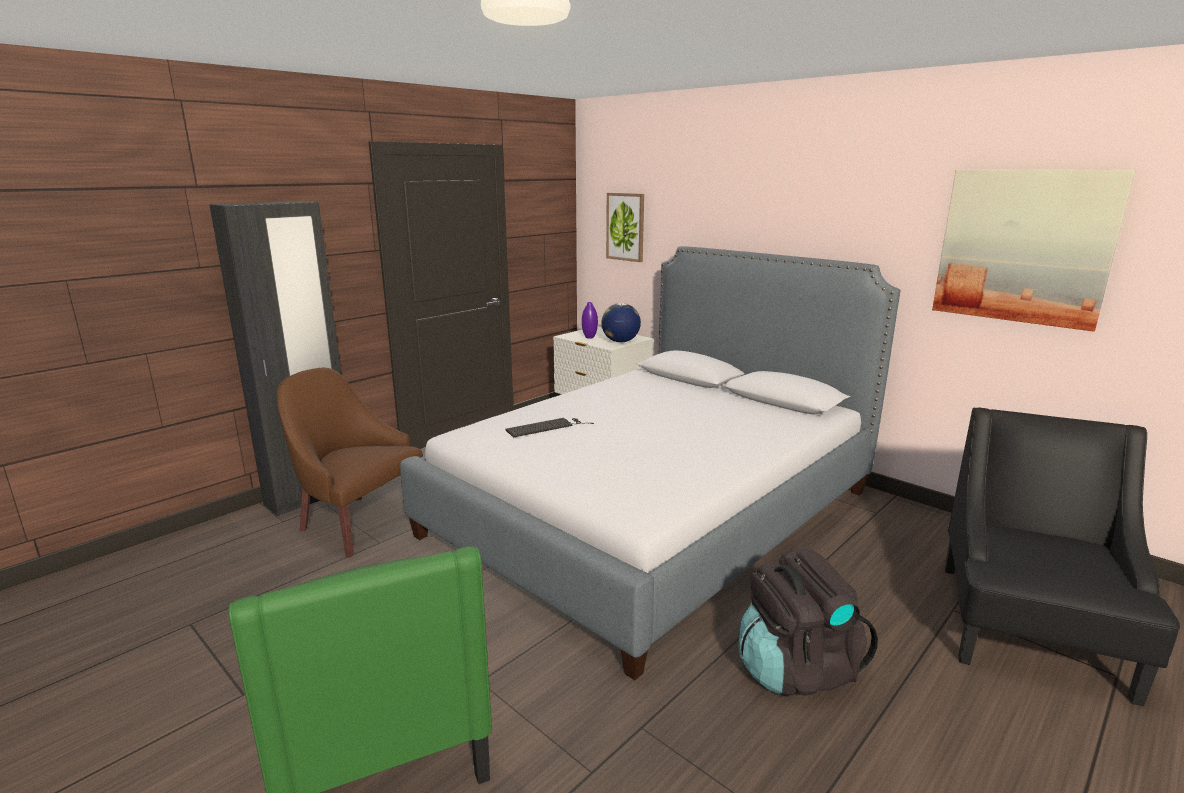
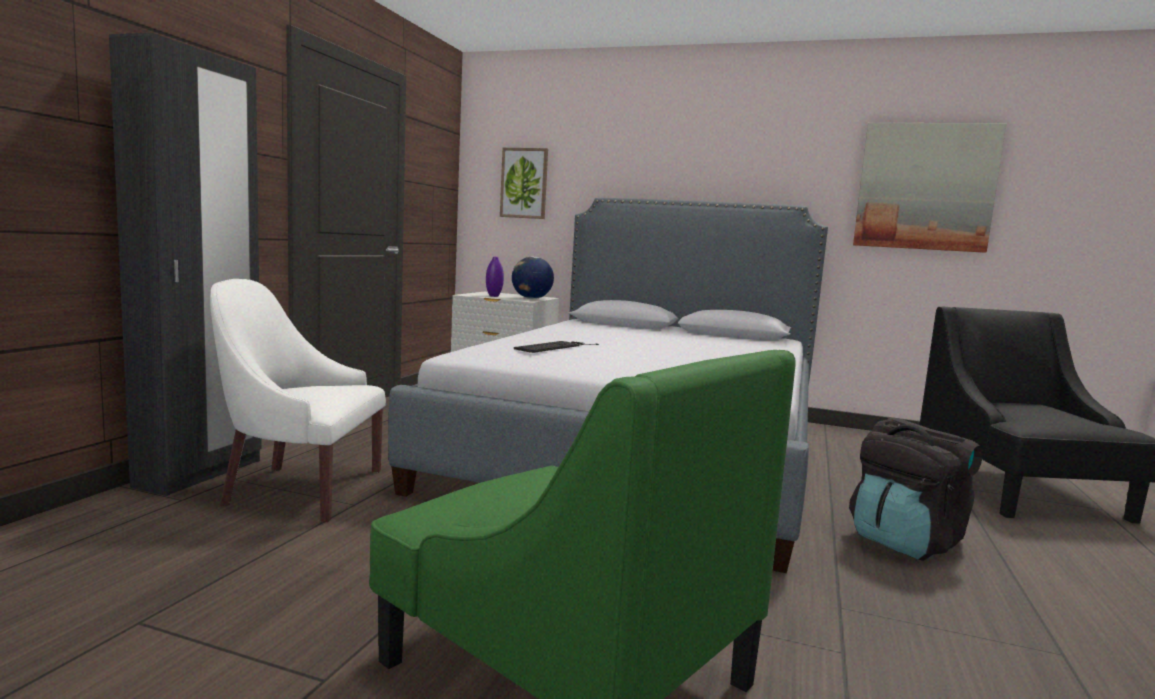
camera: 25 degrees left, 10 degrees down
brown armchair [277,368,423,558] -> white armchair [210,279,386,522]

